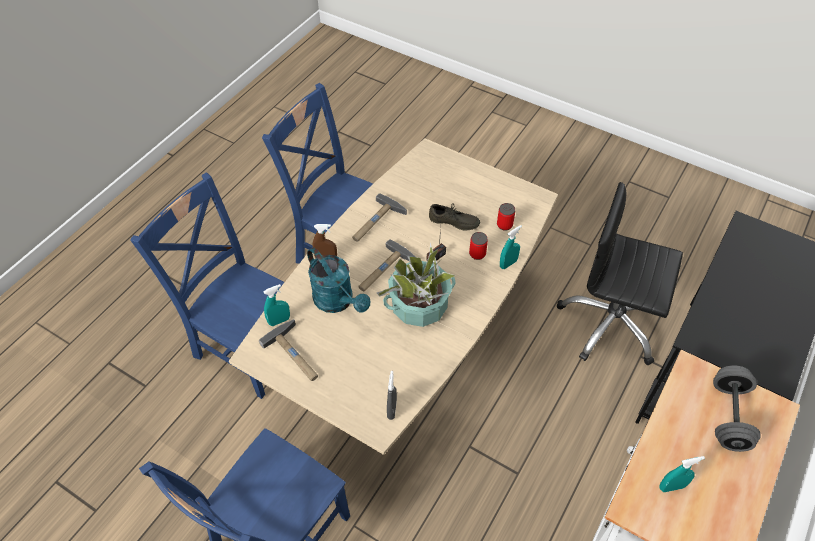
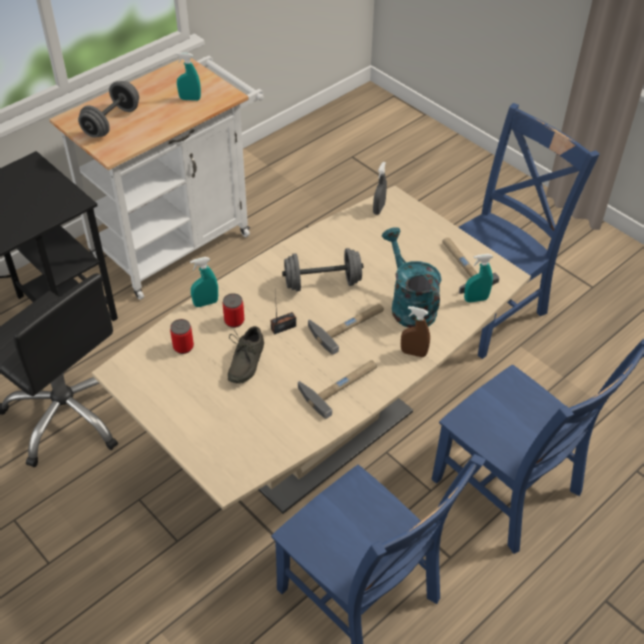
camera: 165 degrees left, 5 degrees down
potted plant [377,243,456,327] -> grey dumbbell [282,248,363,291]
grey shoe [429,204,480,231] -> grey shoe turned 105 degrees counterclockwise [228,326,264,384]

